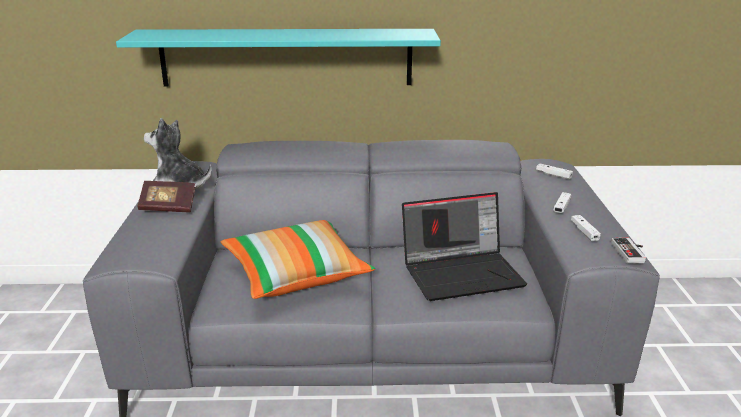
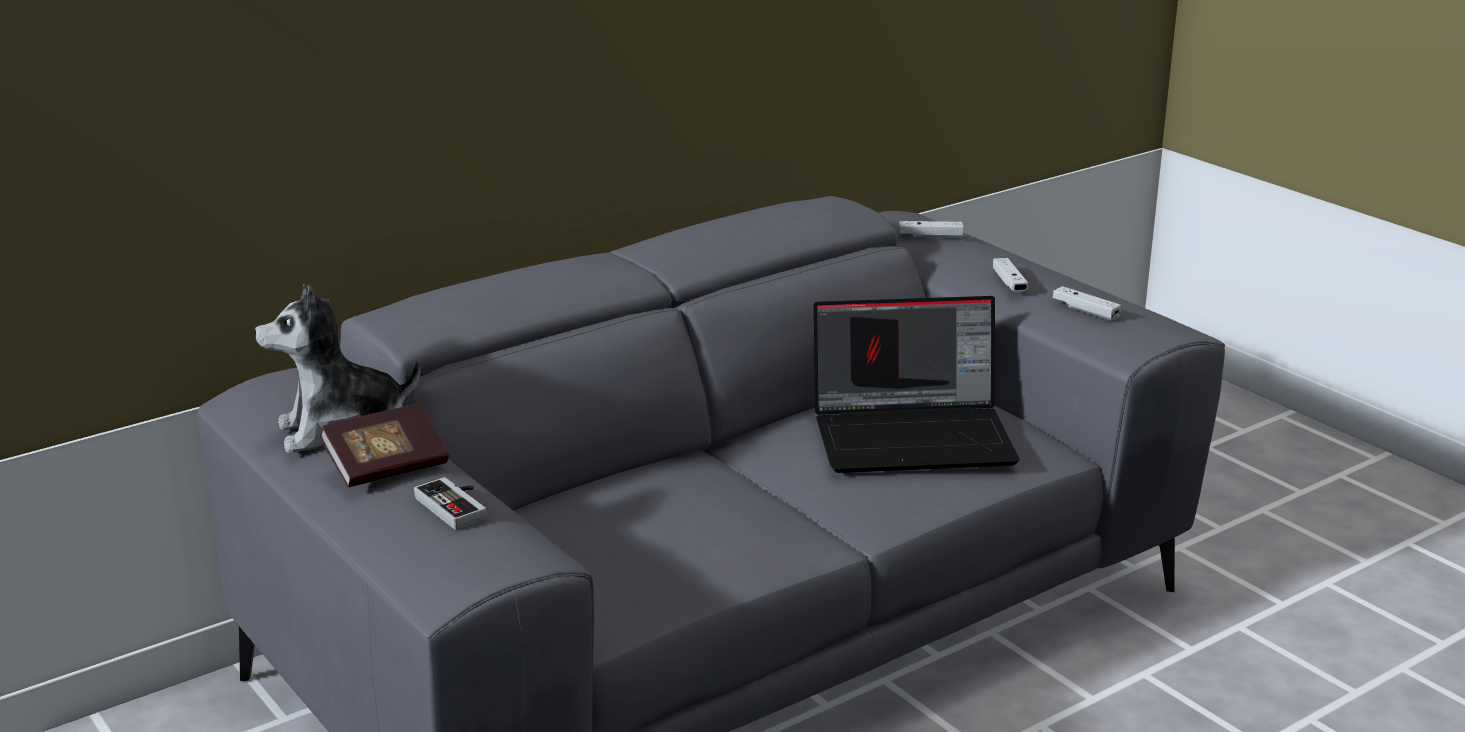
camera: 35 degrees left, 0 degrees up
turquoise shelf [116,29,441,86] -> none
pillow [220,220,375,299] -> none
laptop [402,192,527,301] -> laptop turned 45 degrees clockwise [813,296,1019,473]
game controller [611,238,646,264] -> game controller moved to [414,477,486,530]

